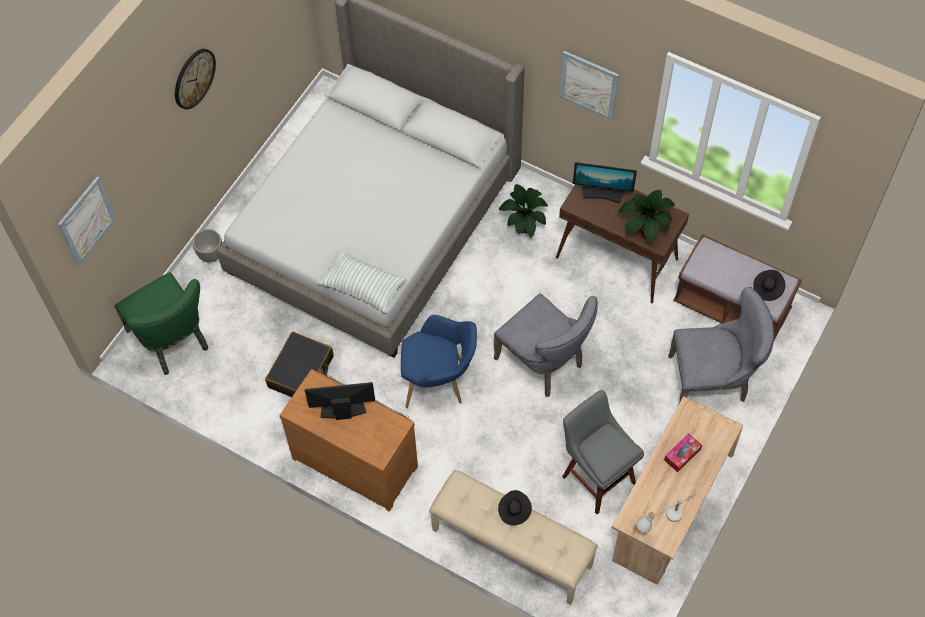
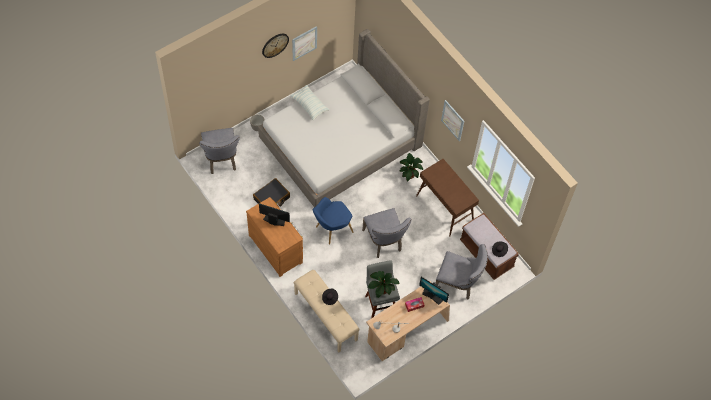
camera: 20 degrees right, 0 degrees up
picture [58,176,116,266] -> picture moved to [292,26,317,61]
green chair [114,272,208,375] -> grey chair [199,128,239,174]
pillow [317,249,406,314] -> pillow moved to [290,85,330,121]
blue armchair [401,315,477,408] -> blue armchair turned 120 degrees clockwise [313,197,354,245]
monitor [573,162,637,203] -> monitor moved to [419,277,449,305]
potted plant [618,190,675,244] -> potted plant moved to [368,271,400,298]

